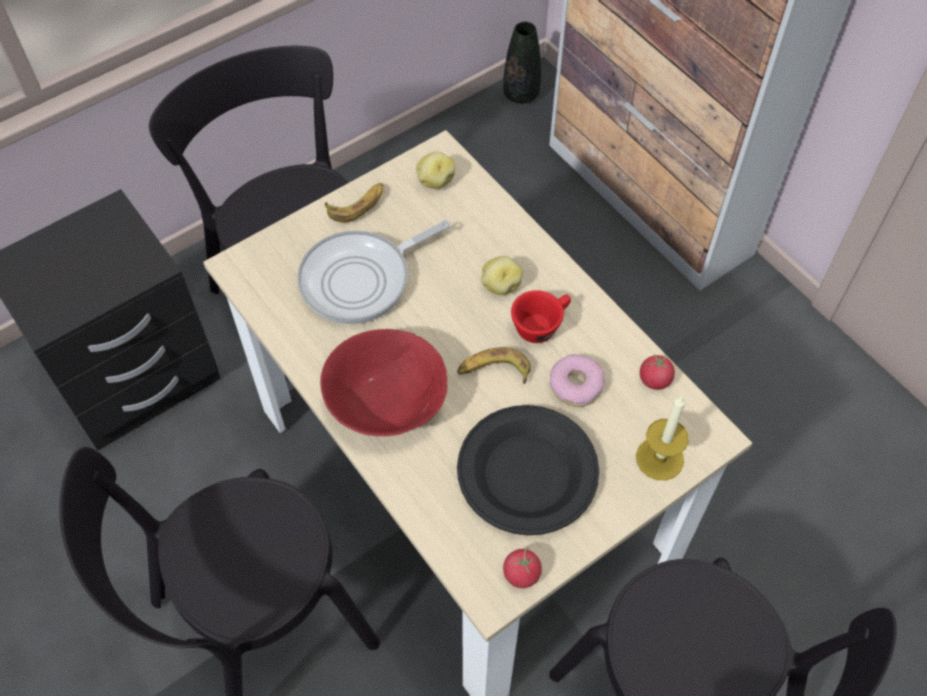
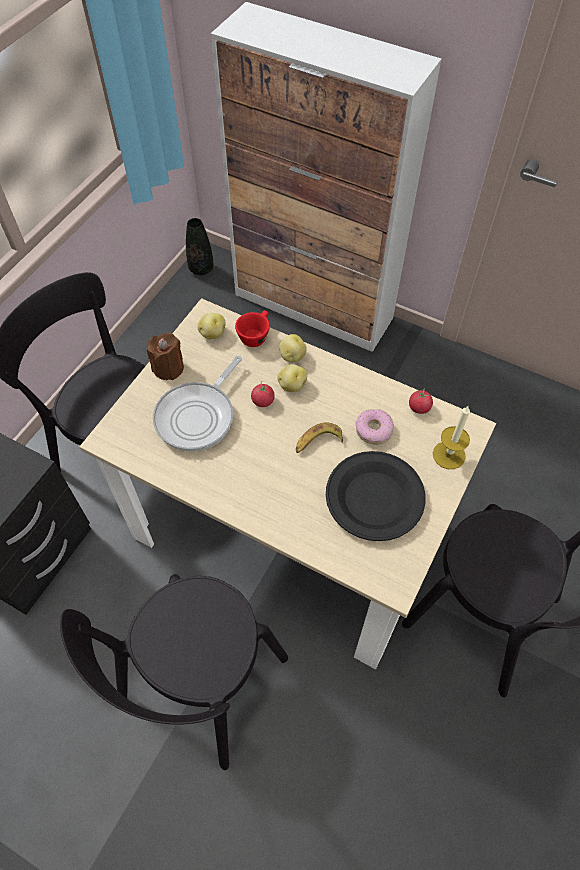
camera: 25 degrees left, 0 degrees up
red bowl [320,329,447,436] -> none
banana [325,183,384,222] -> brown candle [147,332,184,380]
tomato [503,547,542,588] -> tomato moved to [251,381,275,407]
red cup [511,290,571,343] -> red cup moved to [235,310,270,347]
none -> potato [279,334,307,363]

